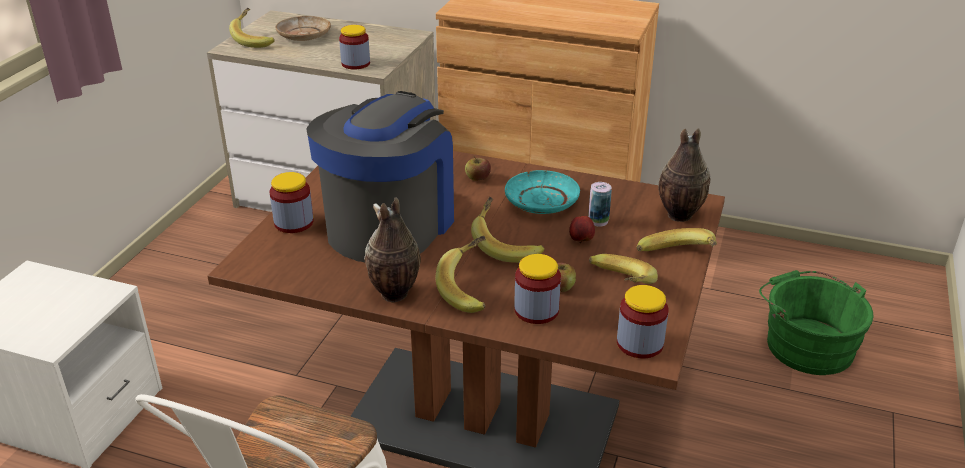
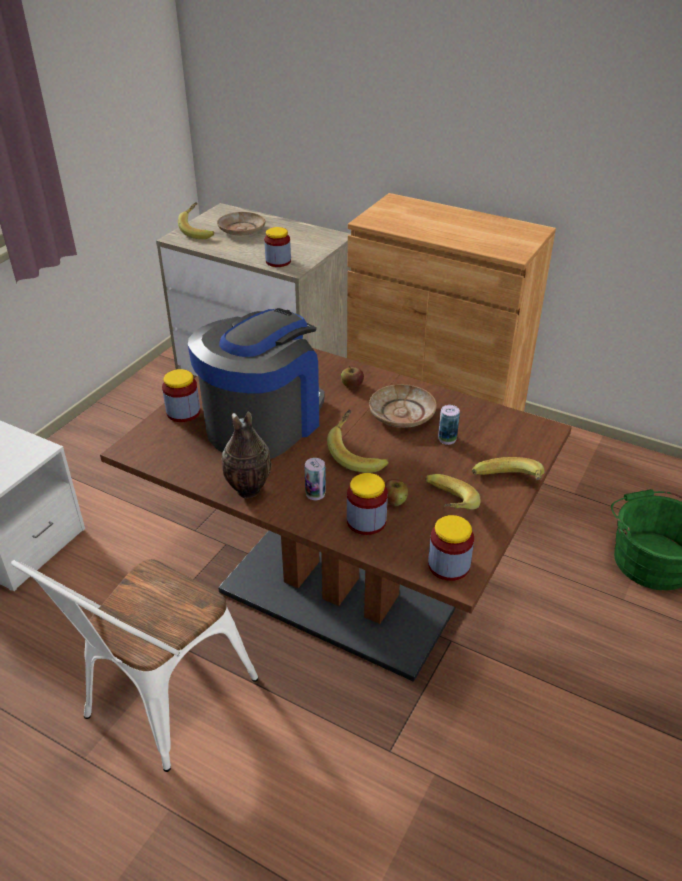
camera: 10 degrees right, 5 degrees up
banana [436,236,486,313] -> can [304,458,326,500]
turquoise plate [505,170,580,214] -> beige plate [369,384,437,428]
apple [569,216,595,243] -> none
vase [658,128,711,222] -> none

